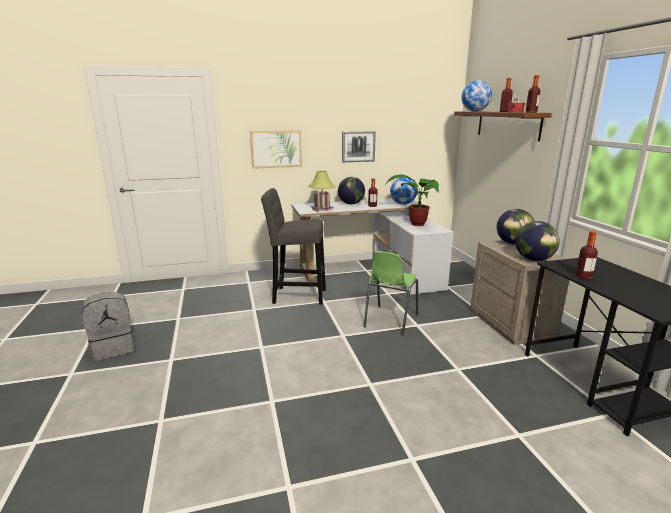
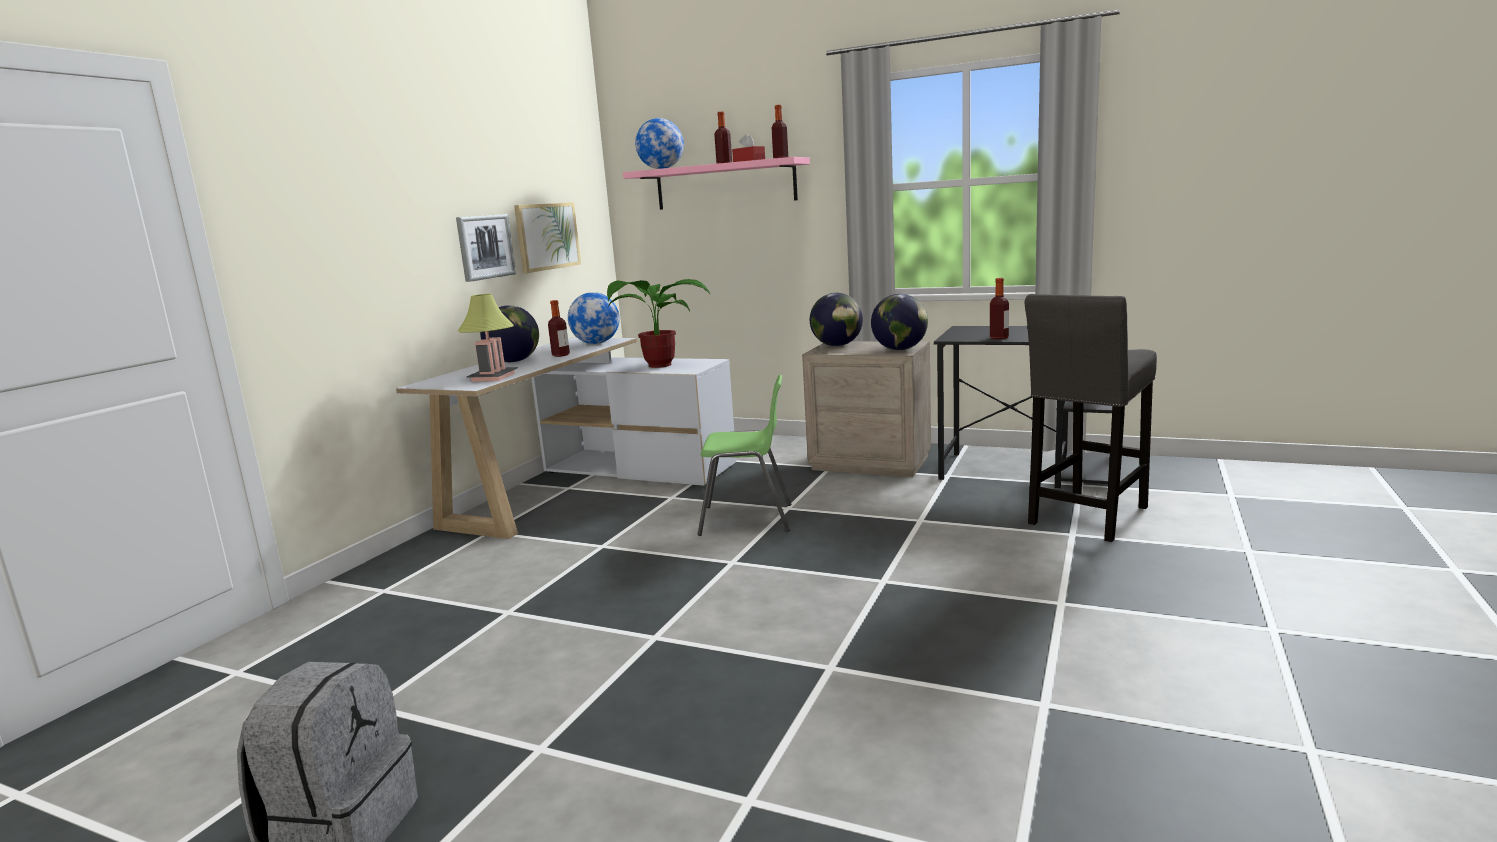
camera: 50 degrees left, 5 degrees down
picture [250,130,302,169] -> picture moved to [514,202,581,273]
grey stool [261,188,326,305] -> grey stool moved to [1025,294,1157,542]
green chair [363,251,418,336] -> green chair turned 60 degrees counterclockwise [698,375,791,536]
brown shelf [454,111,552,141] -> pink shelf [623,157,810,210]

